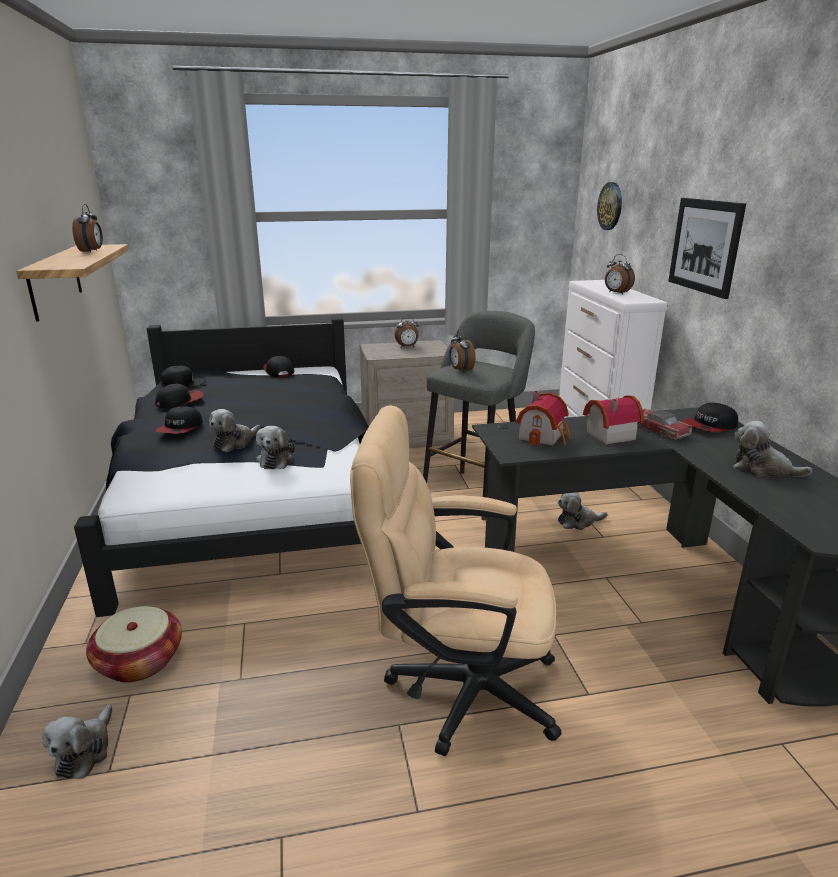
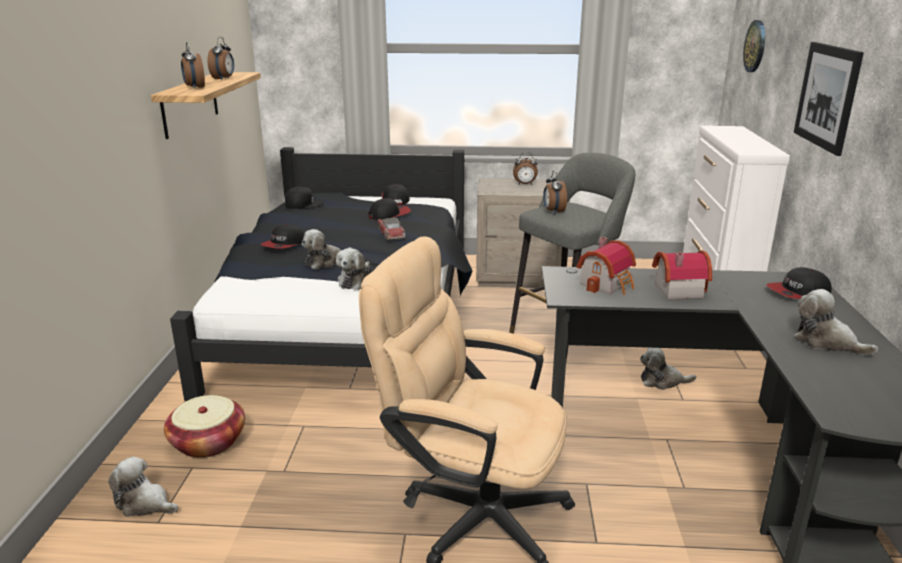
camera: 15 degrees right, 0 degrees up
plush toy [42,704,112,779] -> plush toy turned 90 degrees clockwise [108,457,178,517]
cap [155,383,204,408] -> cap moved to [369,198,411,220]
alarm clock [605,254,635,295] -> alarm clock moved to [181,42,205,89]
toy car [637,409,692,440] -> toy car moved to [378,217,406,240]

